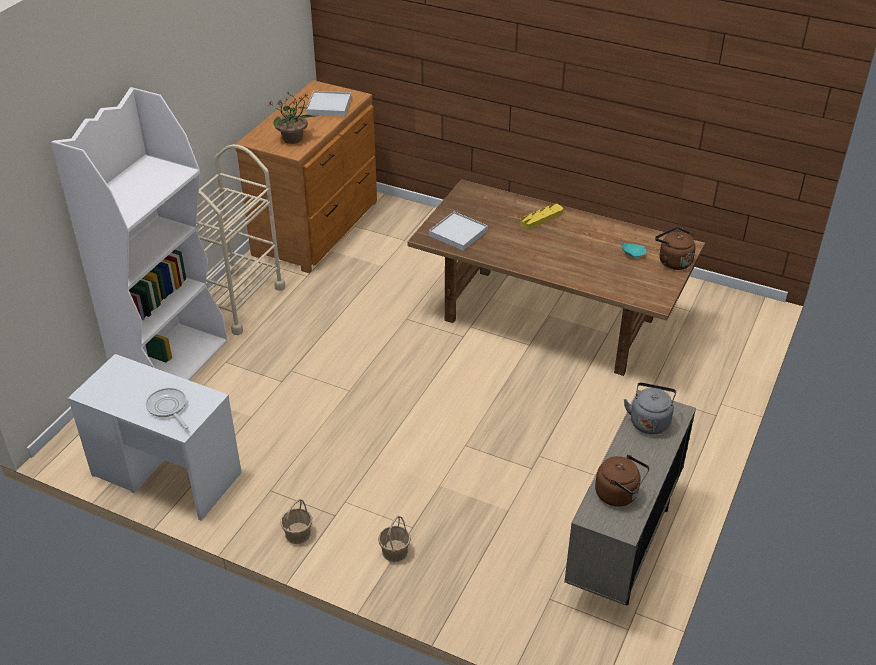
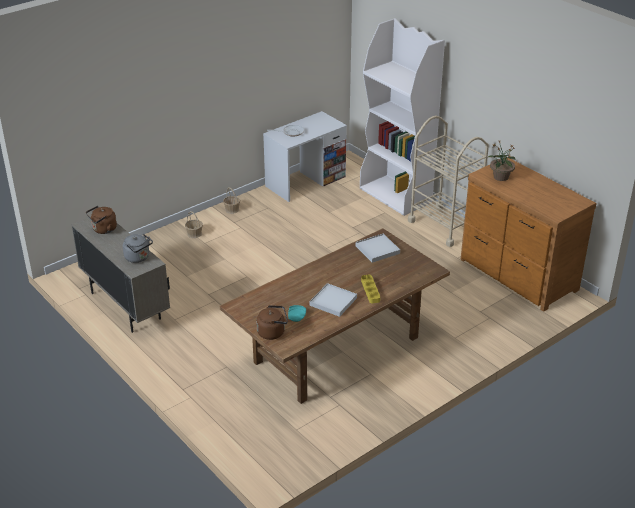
camera: 115 degrees right, 5 degrees down
white tray [306,91,351,117] -> white tray moved to [309,283,357,317]

